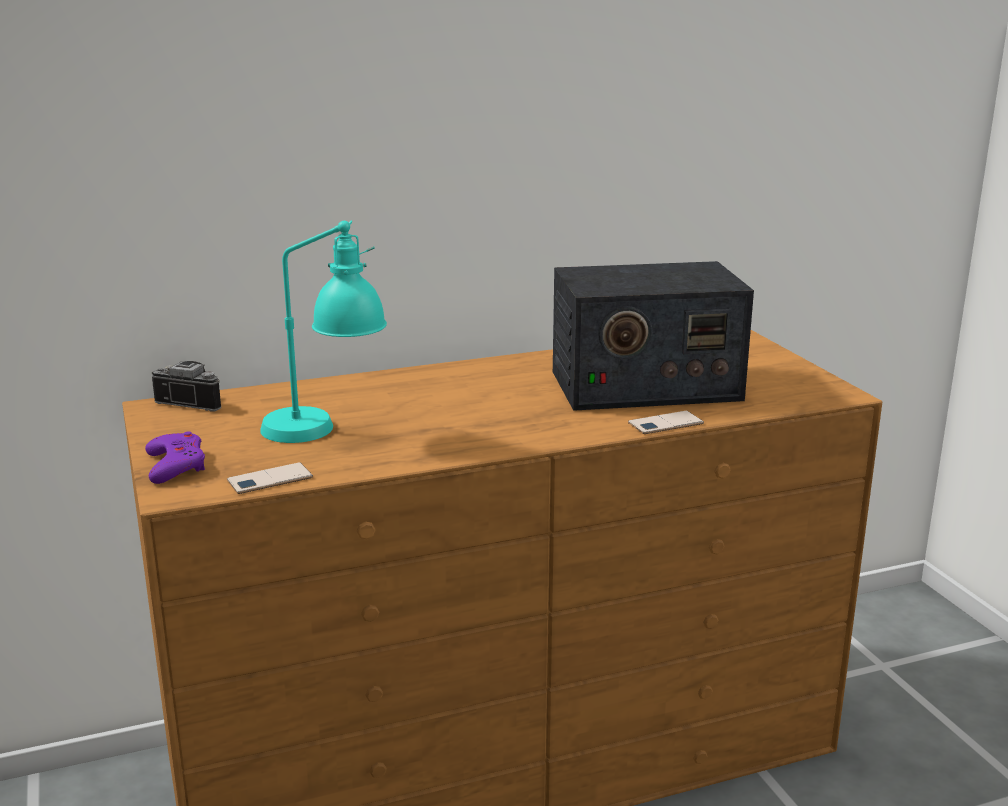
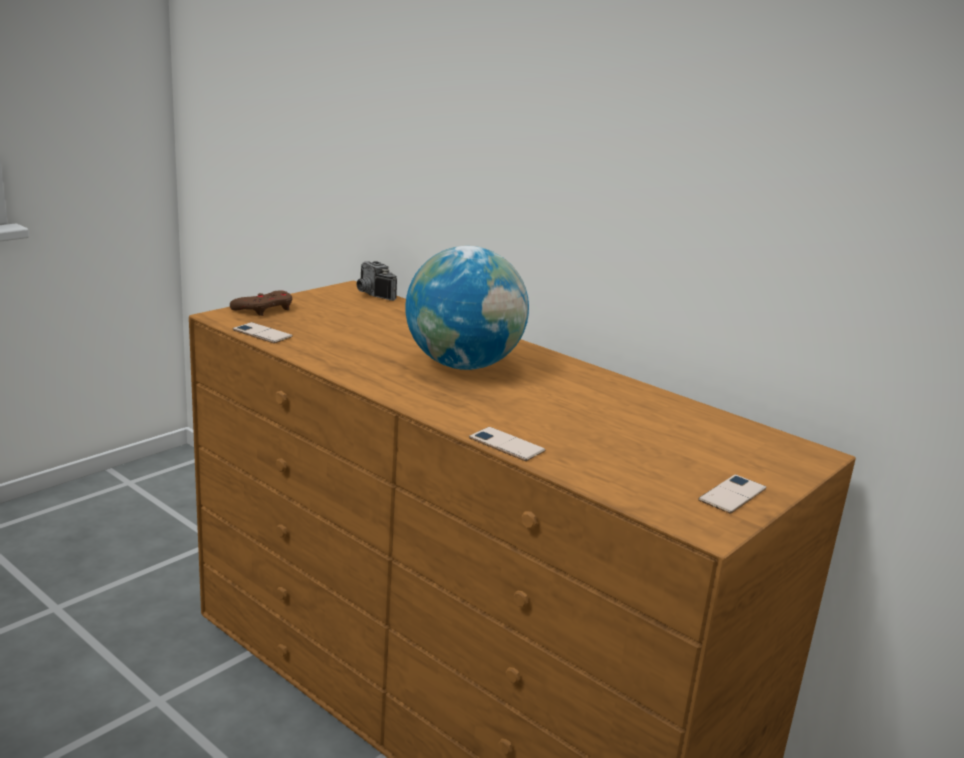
camera: 60 degrees right, 0 degrees up
purple game controller [145,431,205,484] -> brown game controller [230,290,292,316]
camera [152,361,221,412] -> camera turned 150 degrees clockwise [357,261,397,301]
turquoise table lamp [260,221,387,443] -> none
radio [553,261,754,411] -> none
none -> globe [405,246,529,370]
none -> phone [698,474,766,514]

